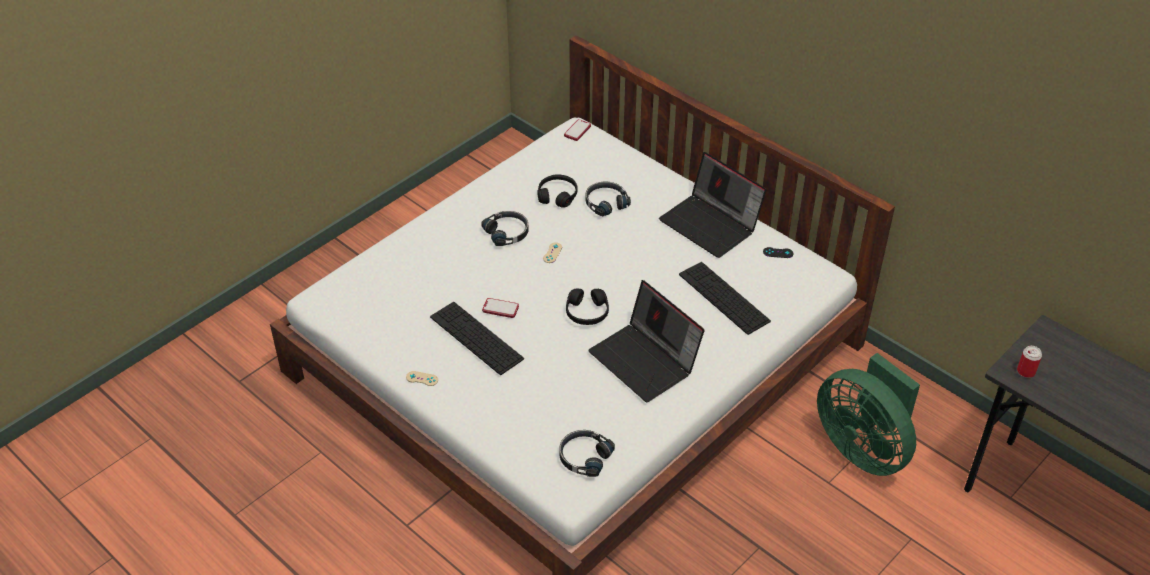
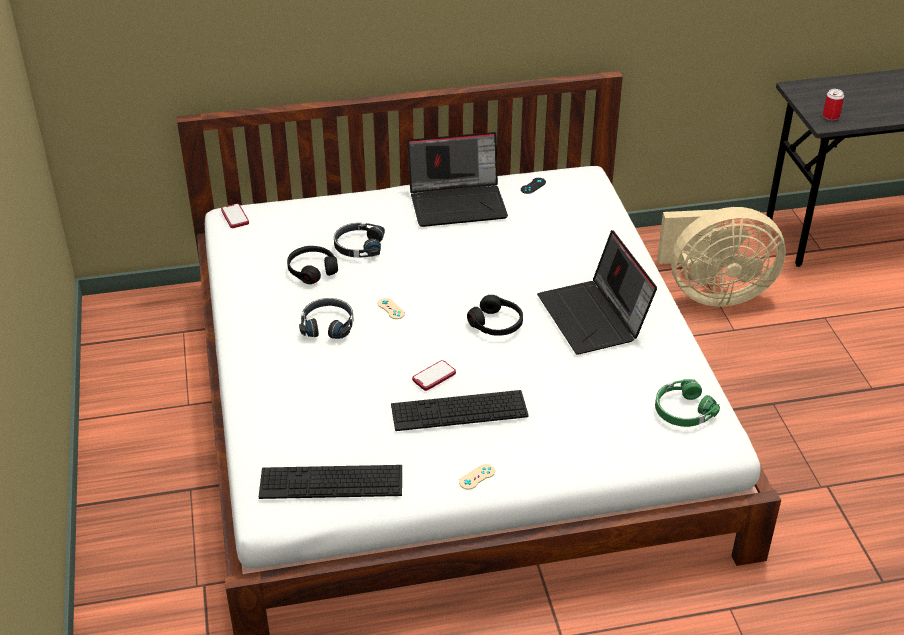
camera: 55 degrees left, 5 degrees down
black headphones [559,430,615,477] -> green headphones [655,379,720,427]
laptop [588,280,705,402] -> laptop turned 75 degrees clockwise [537,230,657,354]
keyboard [679,262,771,335] -> keyboard moved to [259,465,402,499]
green fan [817,353,920,476] -> beige fan [657,207,786,306]

